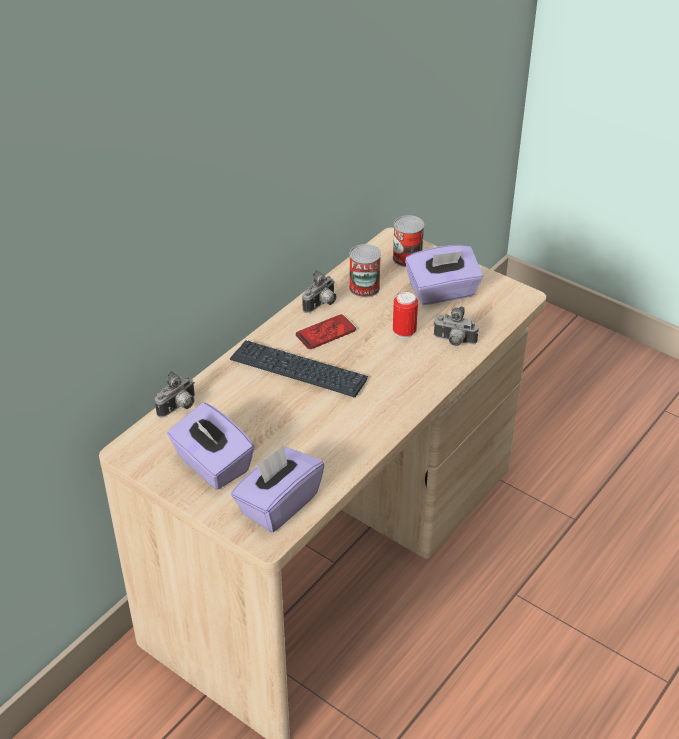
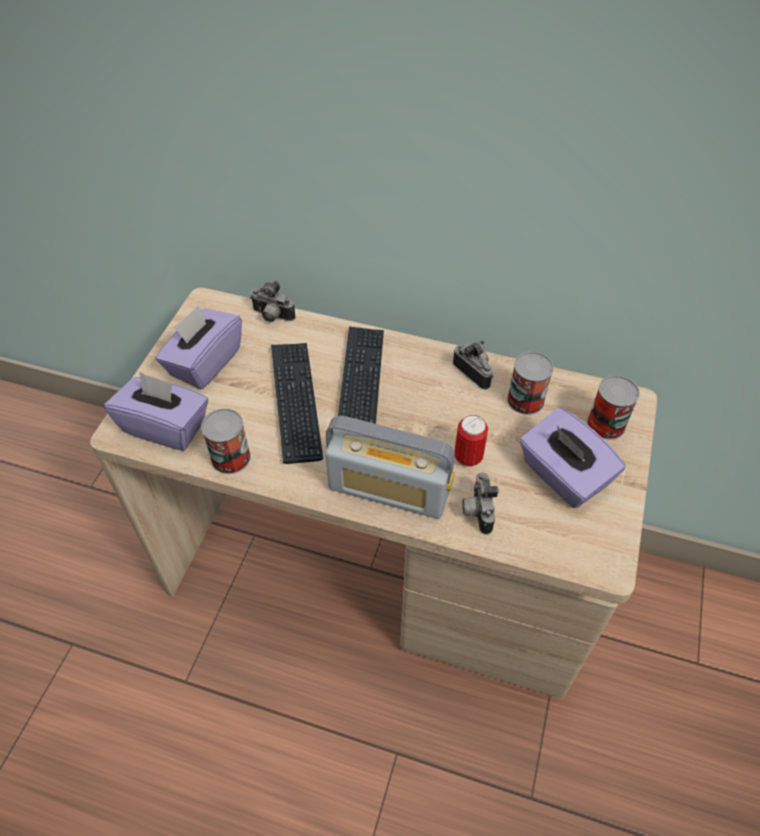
camera: 70 degrees right, 10 degrees up
phone [296,315,356,349] -> none
camera [302,270,337,313] -> camera turned 150 degrees counterclockwise [453,340,494,390]
none -> can [201,408,251,474]
none -> keyboard [271,343,323,464]
none -> radio [325,416,455,519]

